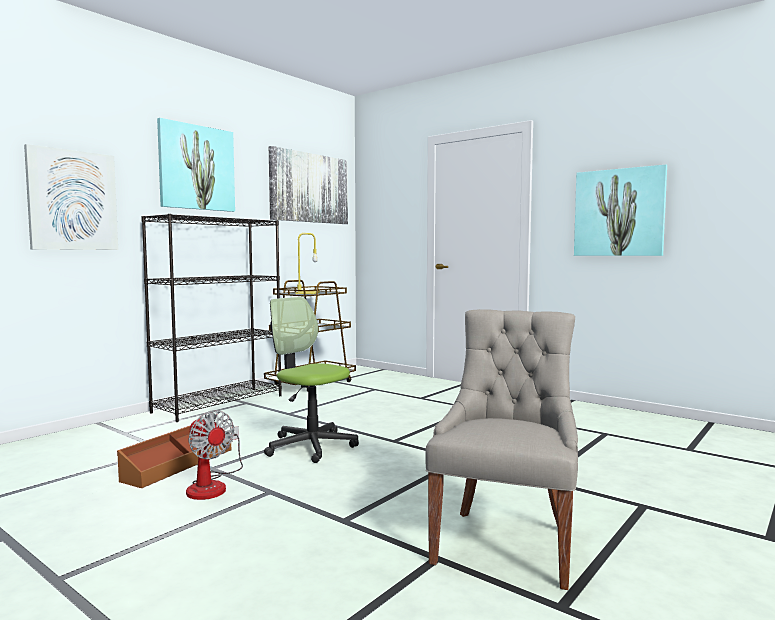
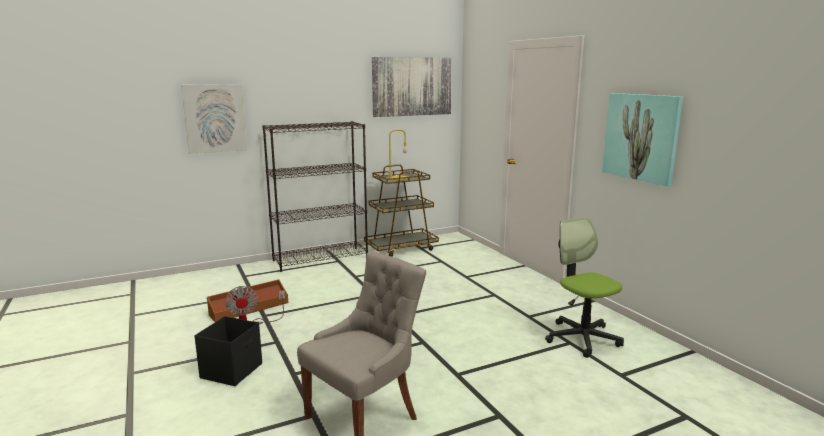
camera: 25 degrees right, 10 degrees up
picture [157,118,235,212] -> none
office chair [264,297,359,463] -> office chair moved to [545,217,624,358]
none -> black storage box [195,316,262,386]

